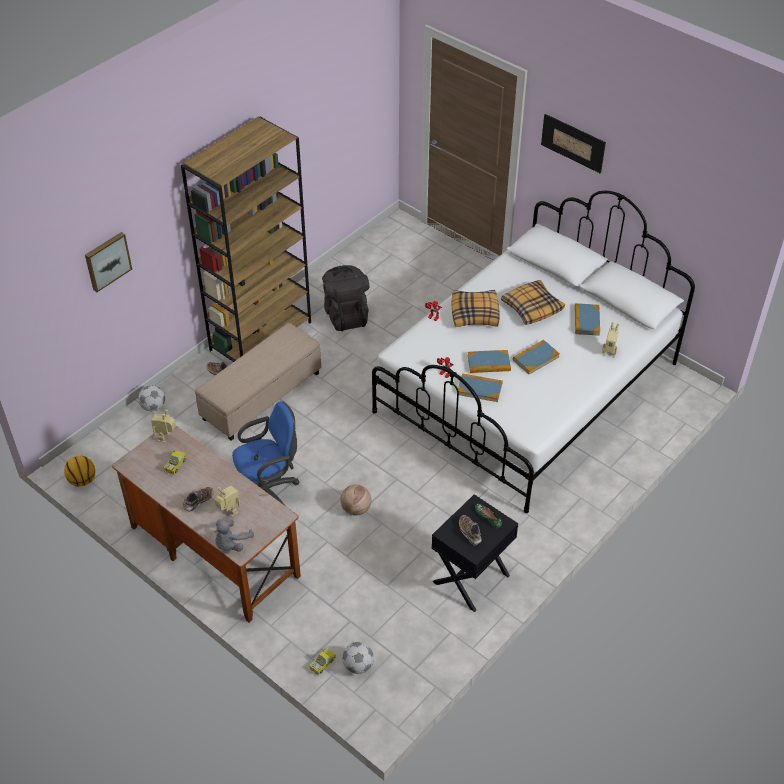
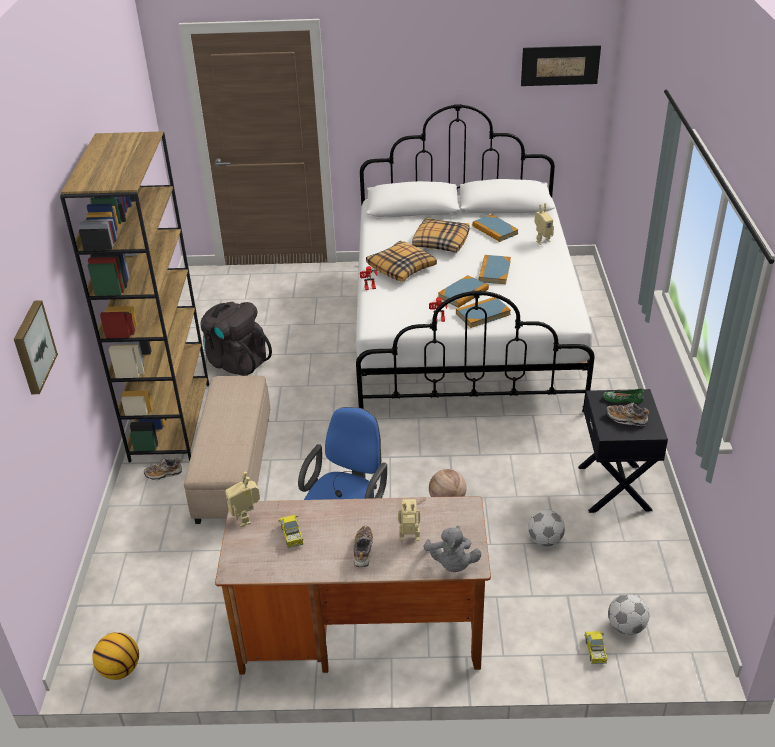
camera: 40 degrees left, 10 degrees down
football [138,385,165,412] -> football moved to [528,509,565,546]
picture [541,114,606,173] -> picture moved to [521,45,601,86]

